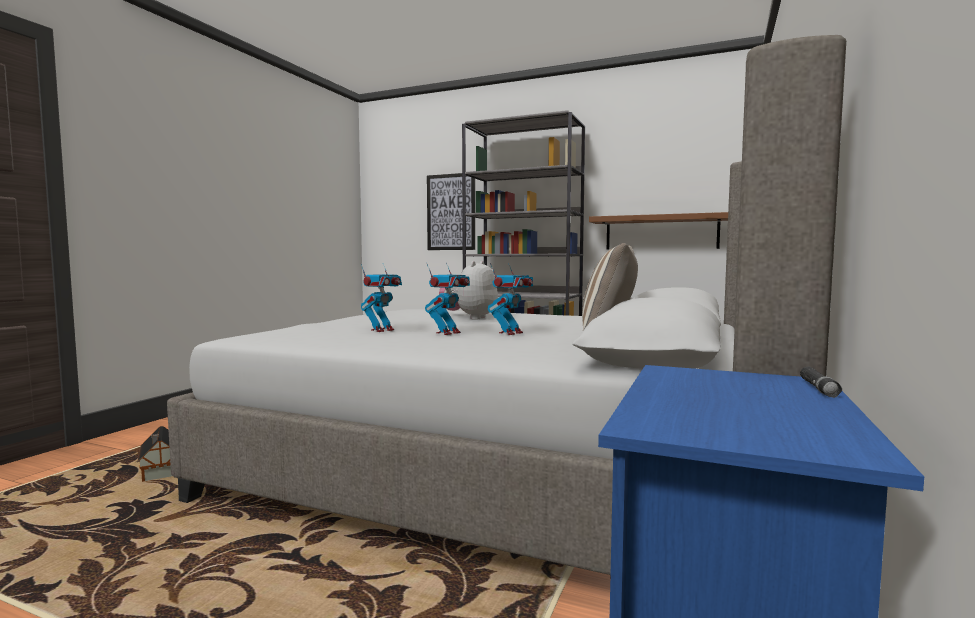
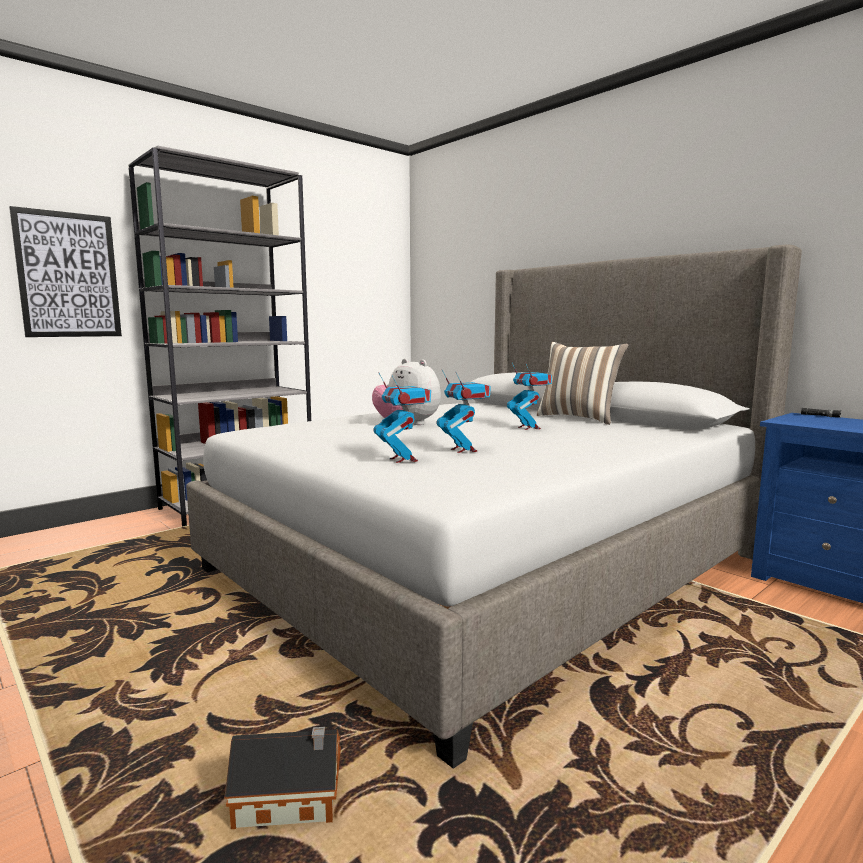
camera: 65 degrees left, 5 degrees up
toy robot [425,263,470,335] -> toy robot moved to [374,372,431,463]
brown shelf [589,212,728,249] -> none

